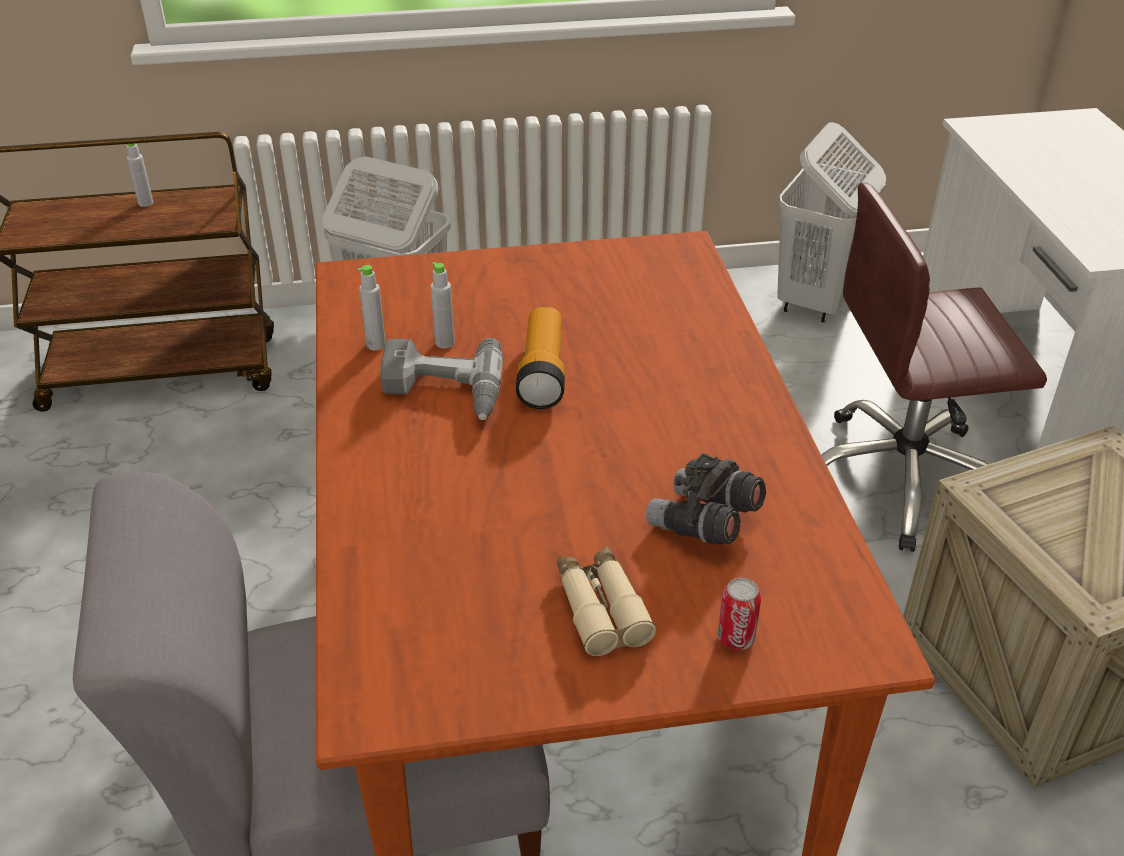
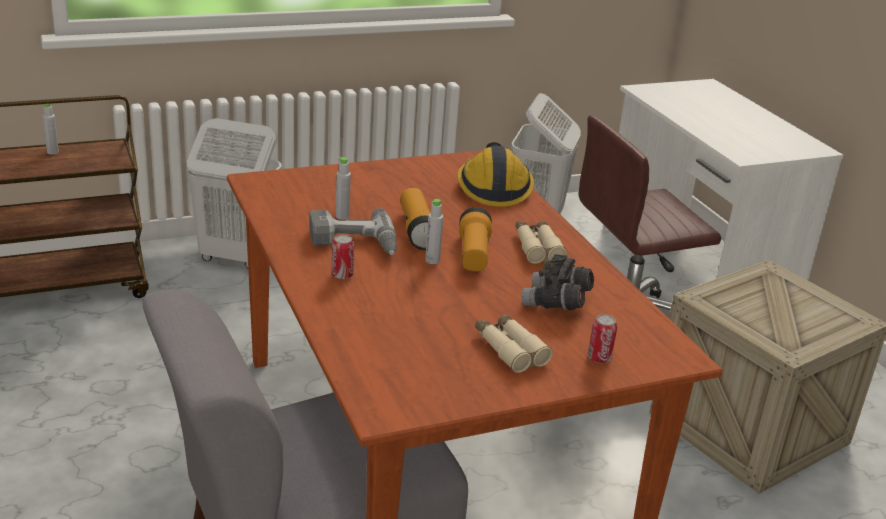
camera: 15 degrees left, 10 degrees down
grey bottle [358,265,386,350] -> grey bottle moved to [425,199,443,264]
none -> can [332,235,354,279]
none -> hard hat [457,142,534,207]
none -> flashlight [459,207,492,271]
none -> beige binoculars [516,221,567,264]

